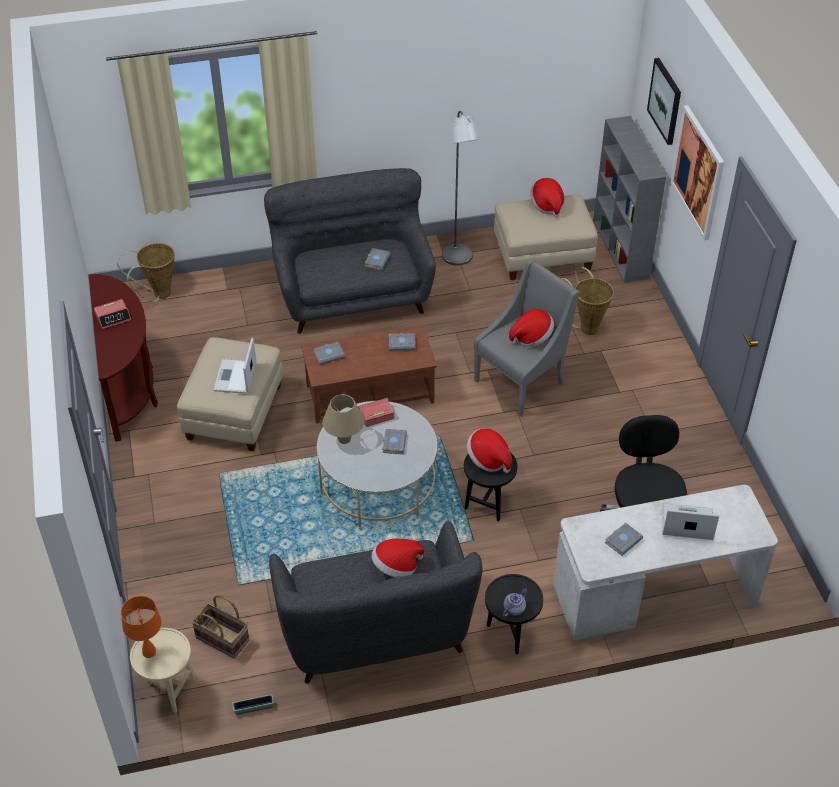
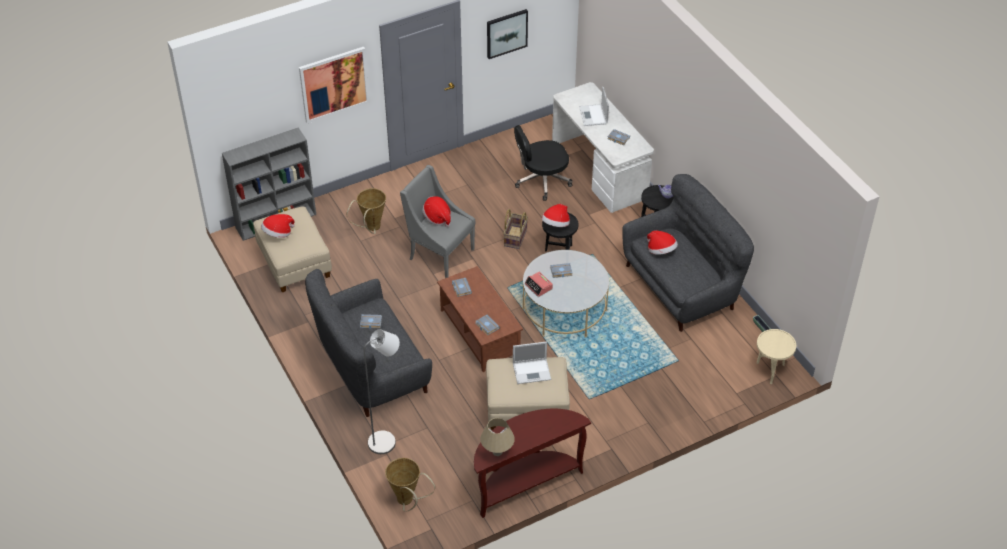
camera: 105 degrees left, 0 degrees up
alarm clock [94,299,131,329] -> none
orange table lamp [121,596,162,658] -> none
basket [192,595,249,659] -> basket moved to [503,209,528,249]
beige table lamp [322,394,365,444] -> beige table lamp moved to [480,418,515,456]
grey floor lamp [442,111,479,266] -> grey floor lamp moved to [364,329,400,454]
picture [647,58,681,145] -> picture moved to [487,9,528,59]

